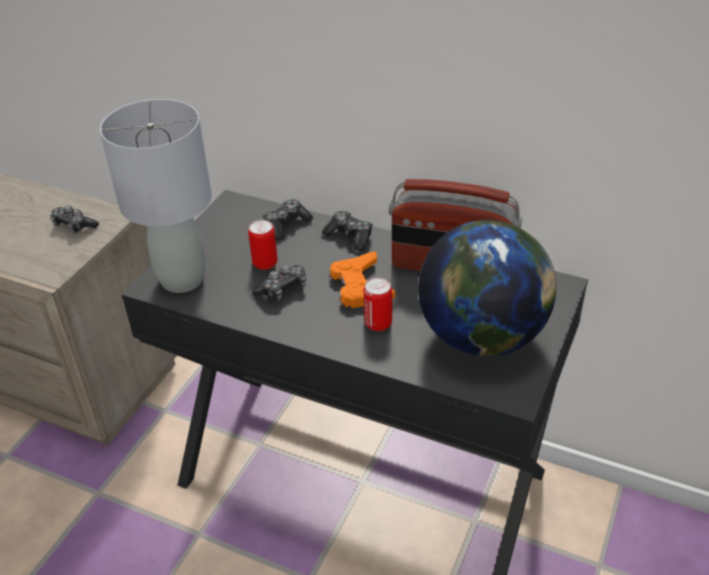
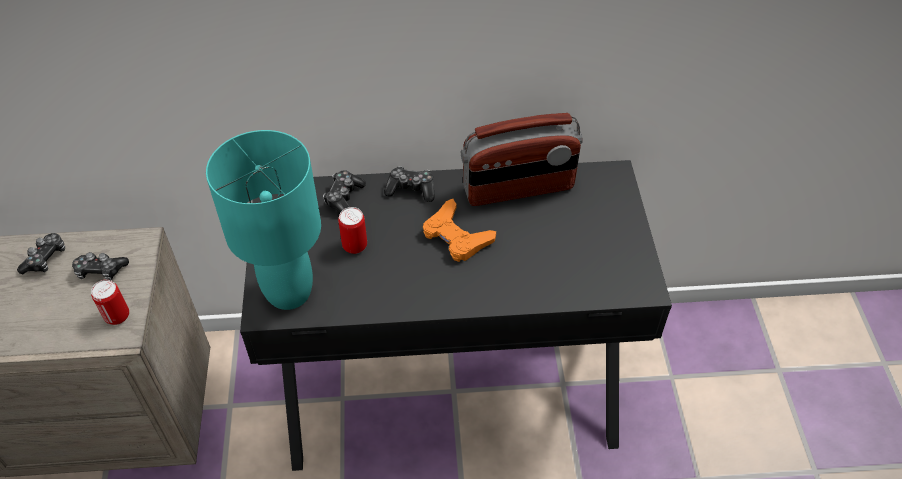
camera: 30 degrees left, 10 degrees up
grey table lamp [100,99,212,293] -> turquoise table lamp [206,130,321,310]
game controller [252,265,306,301] -> game controller moved to [17,233,65,274]
can [364,277,392,331] -> can moved to [91,280,129,325]
globe [418,220,556,356] -> none

